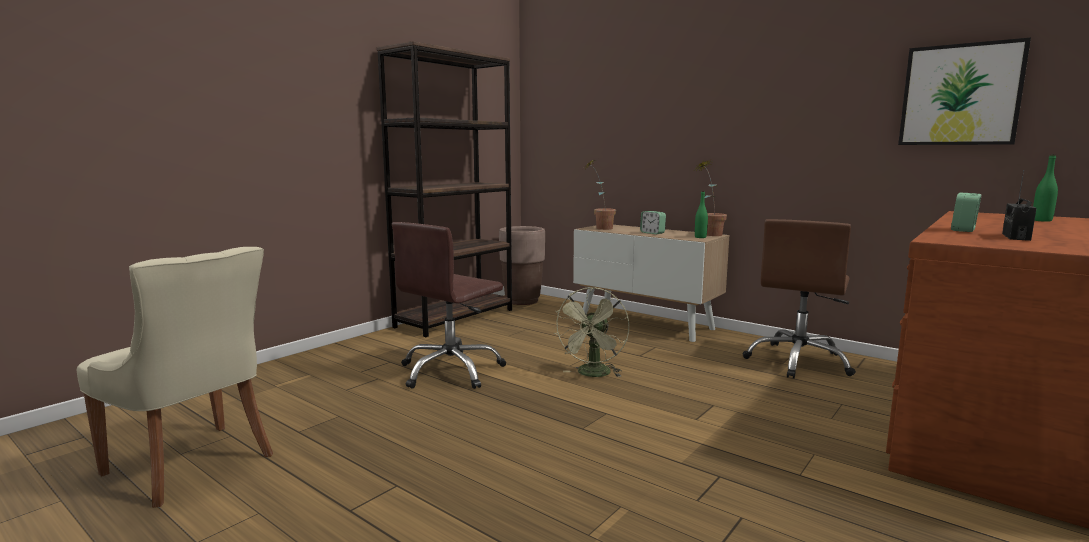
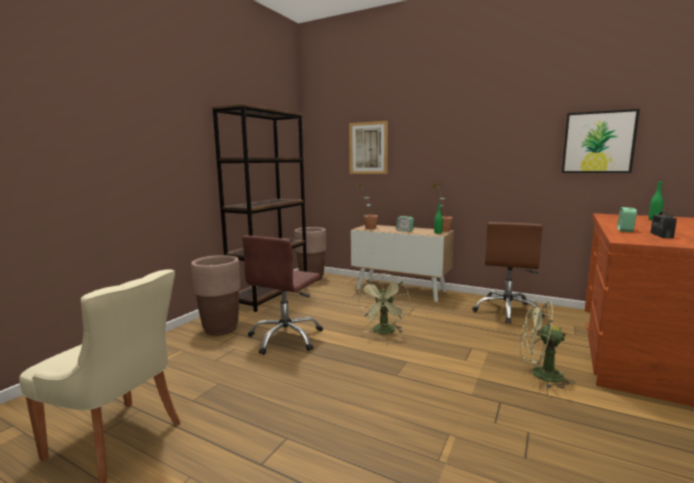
camera: 10 degrees left, 0 degrees up
none -> brown planter [191,255,240,336]
none -> picture [349,121,388,174]
none -> green fan [520,300,575,389]

